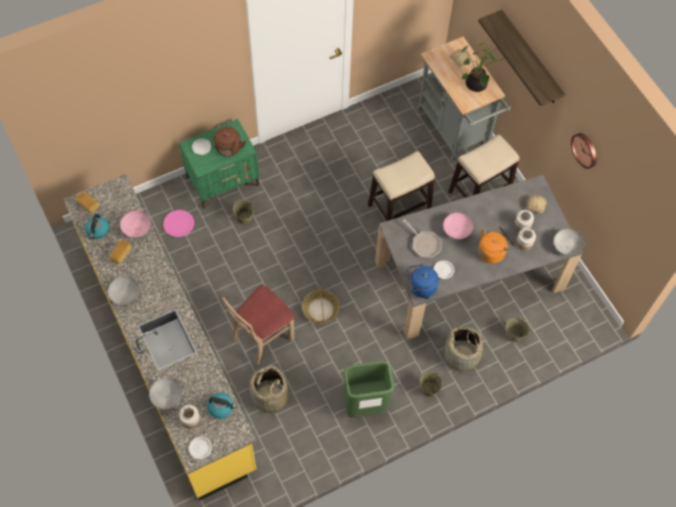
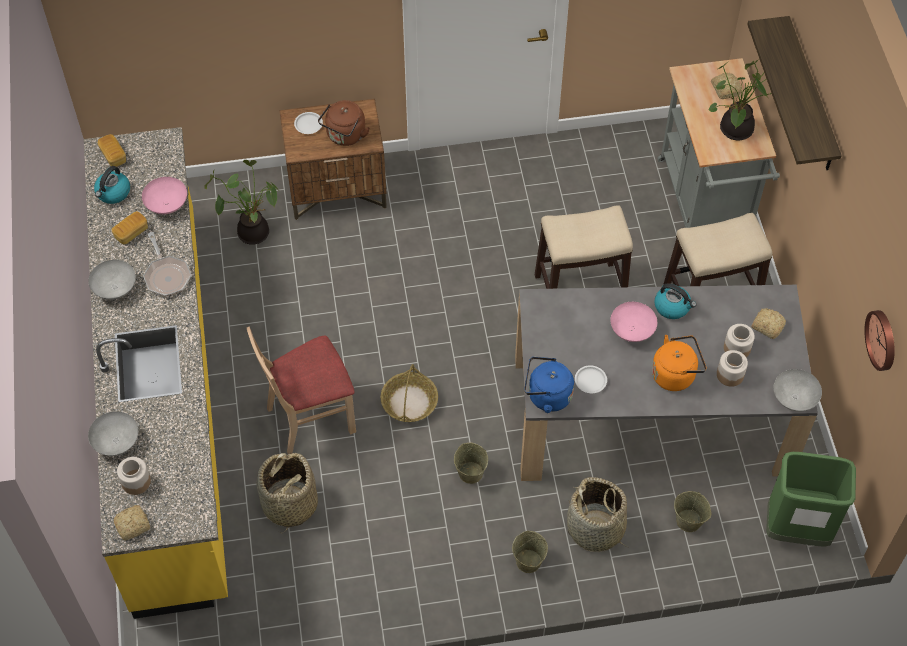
camera: 20 degrees right, 5 degrees down
pink plate [163,210,194,237] -> potted plant [205,160,278,244]
green nightstand [179,119,259,209] -> brown nightstand [279,99,387,220]
white plate [189,437,212,459] -> bread [114,505,150,541]
kettle [207,393,236,419] -> kettle moved to [654,284,696,319]
beige bucket [233,200,254,224] -> beige bucket moved to [454,443,488,484]
green trash can [343,361,394,418] -> green trash can moved to [766,452,856,546]
frying pan [403,219,442,258] -> frying pan moved to [143,232,191,296]
wall clock [571,133,597,169] -> wall clock moved to [864,310,895,371]

